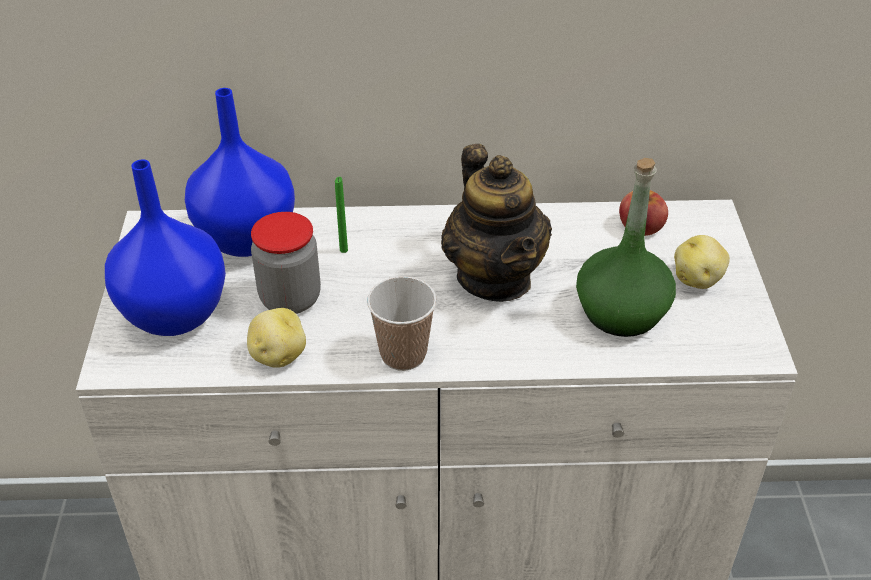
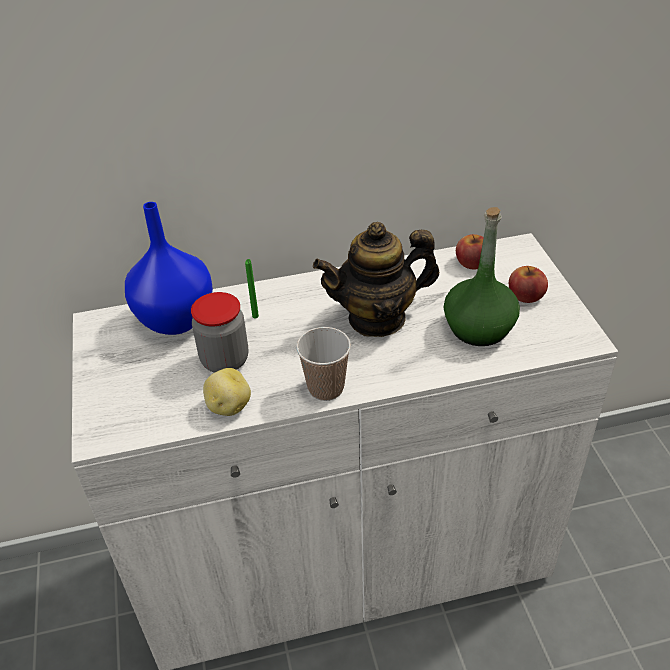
camera: 10 degrees left, 0 degrees up
blue vase [105,160,226,336] -> none
teapot [441,144,552,302] -> teapot turned 105 degrees clockwise [313,222,439,337]
potato [674,235,730,289] -> apple [509,266,548,303]

